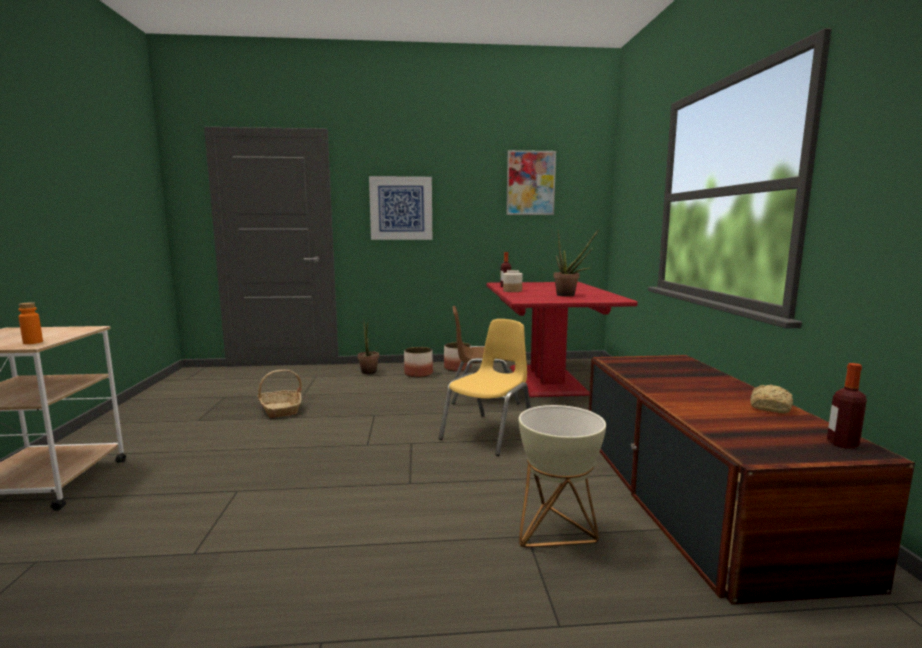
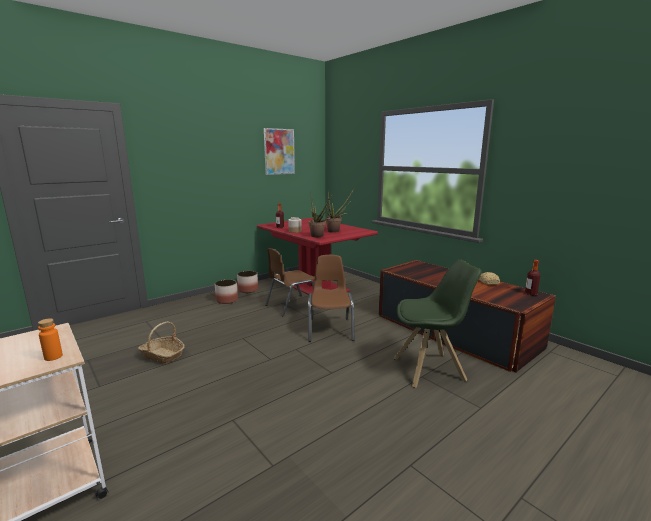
camera: 35 degrees left, 5 degrees up
potted plant [357,321,379,374] -> potted plant moved to [308,193,333,237]
picture [369,176,432,240] -> none
yellow chair [439,319,531,456] -> brown chair [308,255,354,342]
planter [519,405,606,547] -> green chair [393,260,482,388]

